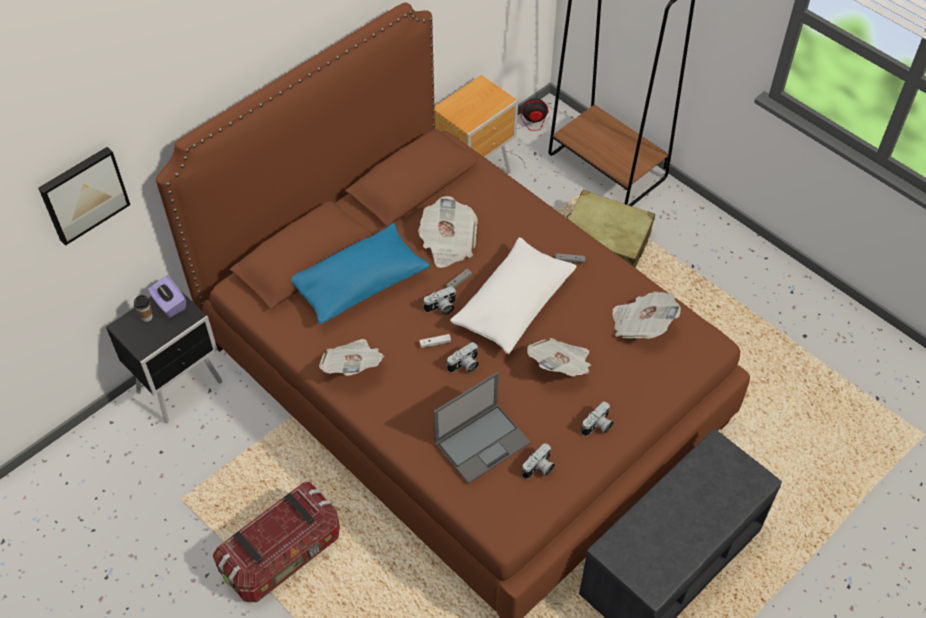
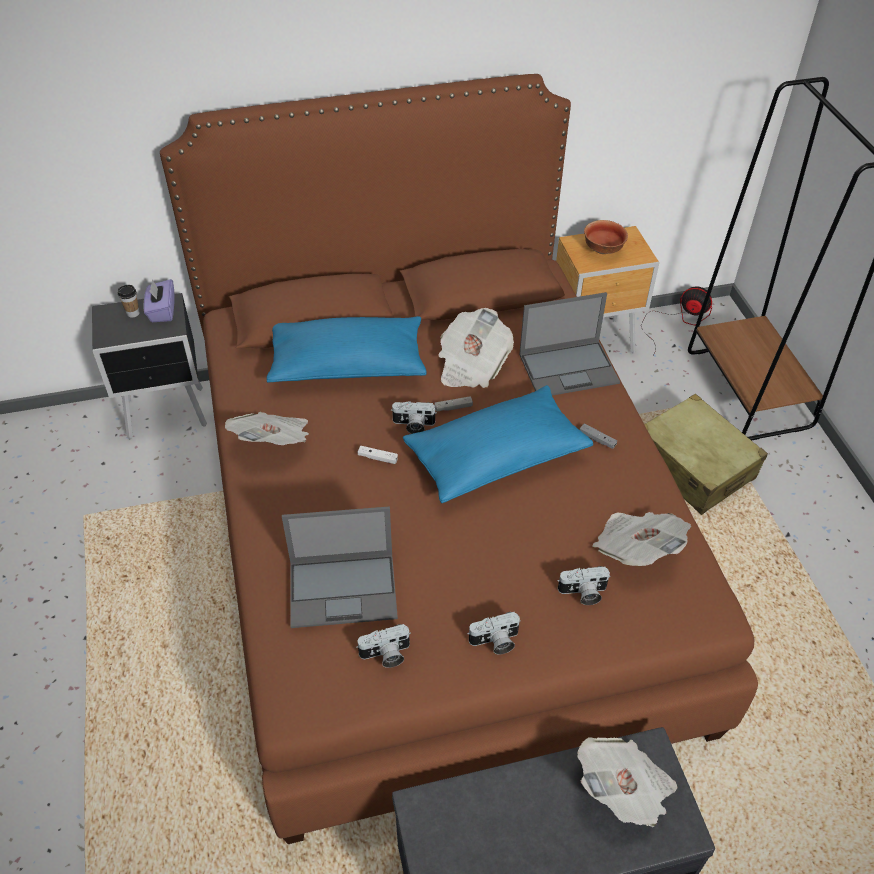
camera: 30 degrees right, 5 degrees down
picture [38,147,130,246] -> none
storage box [213,482,340,602] -> none
camera [447,342,479,373] -> camera moved to [558,566,610,605]
white pillow [450,237,576,354] -> blue pillow [403,385,593,503]
newspaper [527,338,591,376] -> newspaper moved to [577,737,678,827]
none -> laptop [519,292,620,396]
none -> bowl [584,220,628,254]

